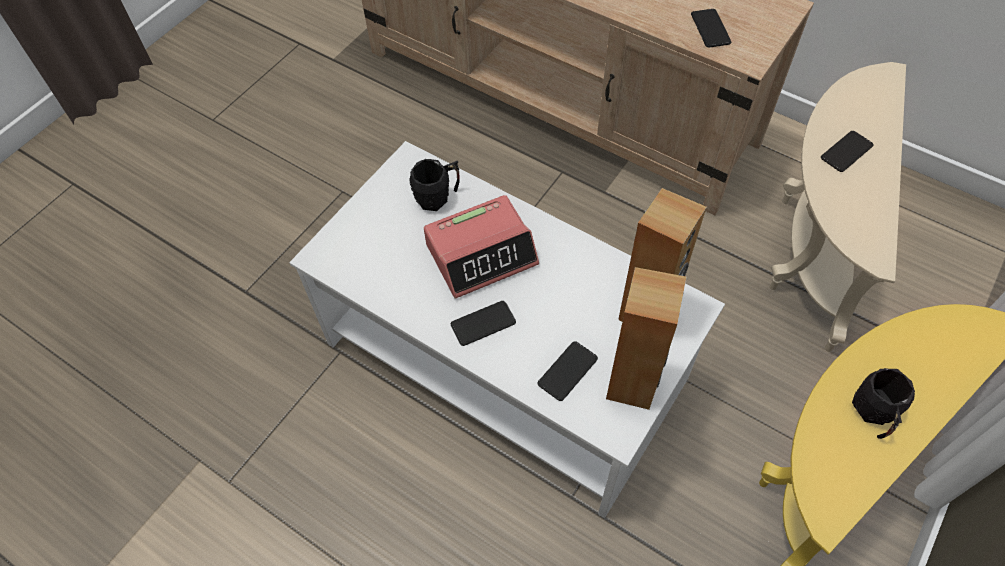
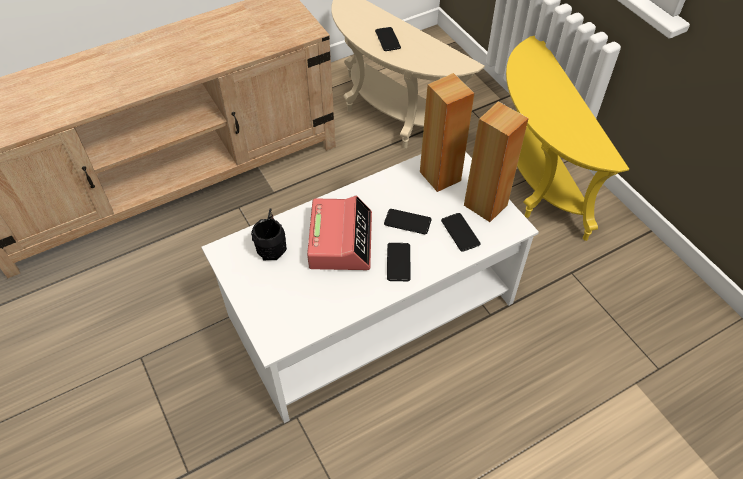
camera: 65 degrees left, 5 degrees down
phone [691,9,731,48] -> phone moved to [384,209,431,234]
black mug [852,368,915,439] -> none

